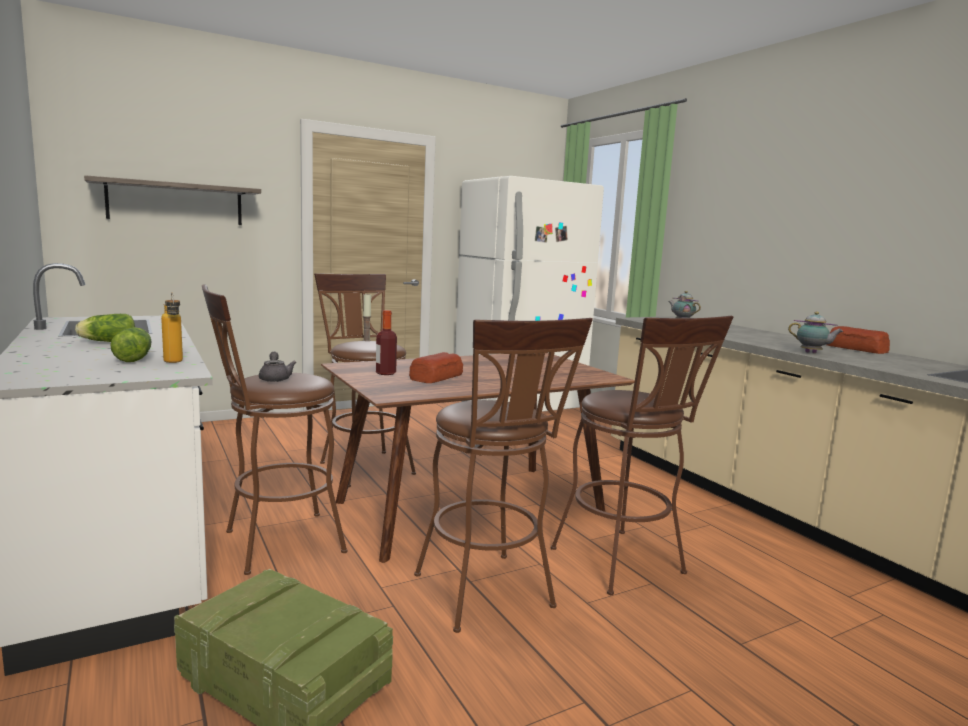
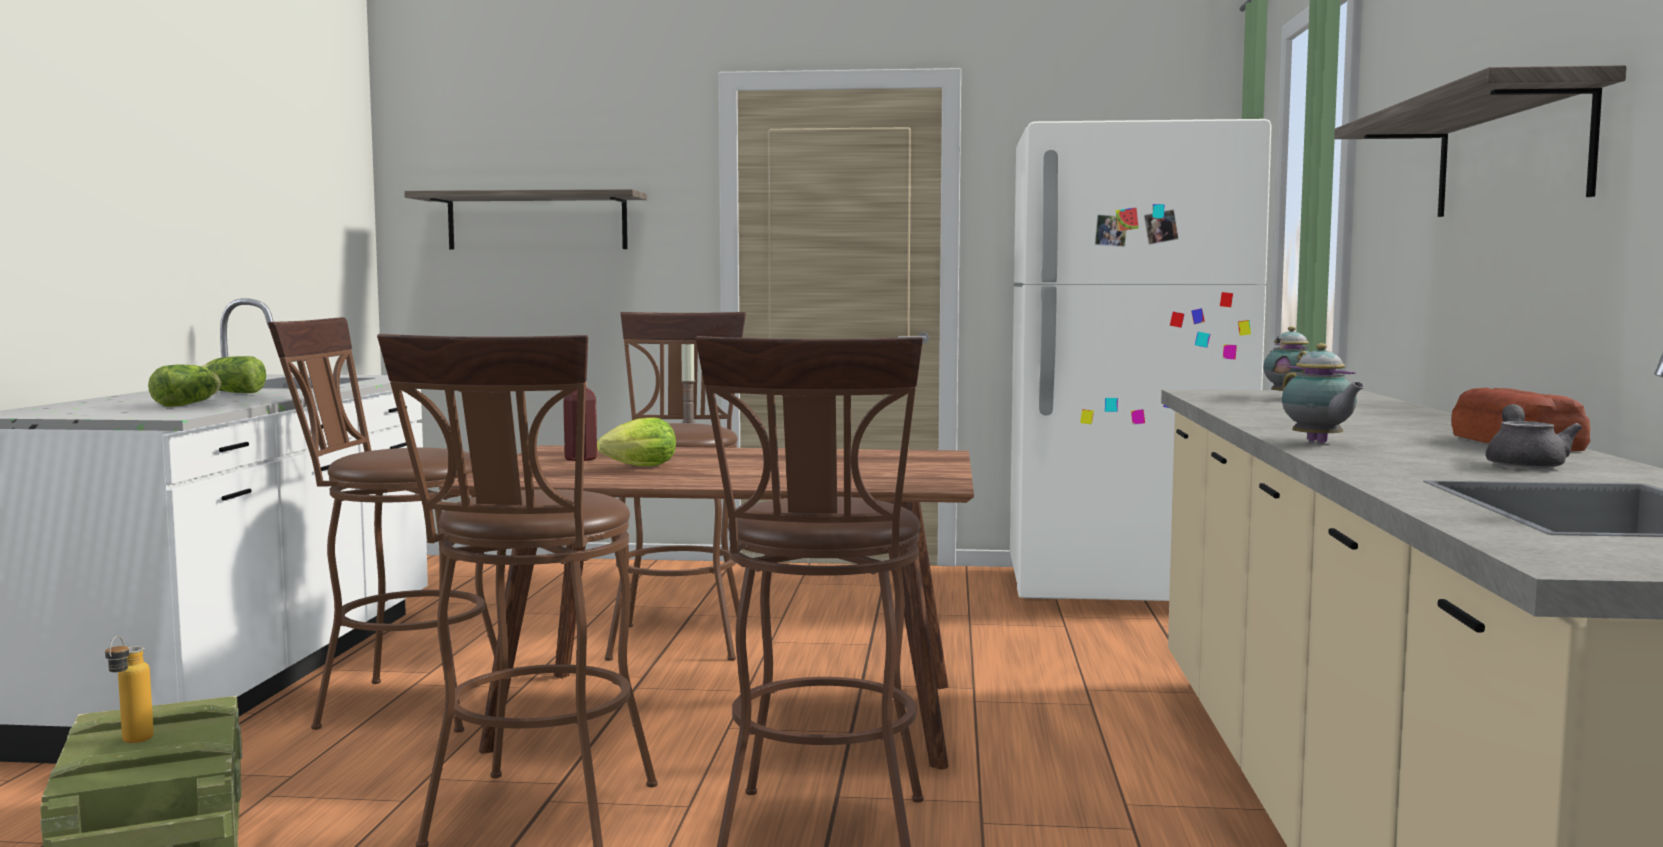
camera: 35 degrees right, 5 degrees down
bottle [161,292,183,363] -> bottle moved to [105,636,154,743]
grey teapot [259,352,297,382] -> grey teapot moved to [1486,404,1582,470]
bread [409,352,463,383] -> lettuce [597,417,676,466]
none -> shelf [1334,65,1627,217]

